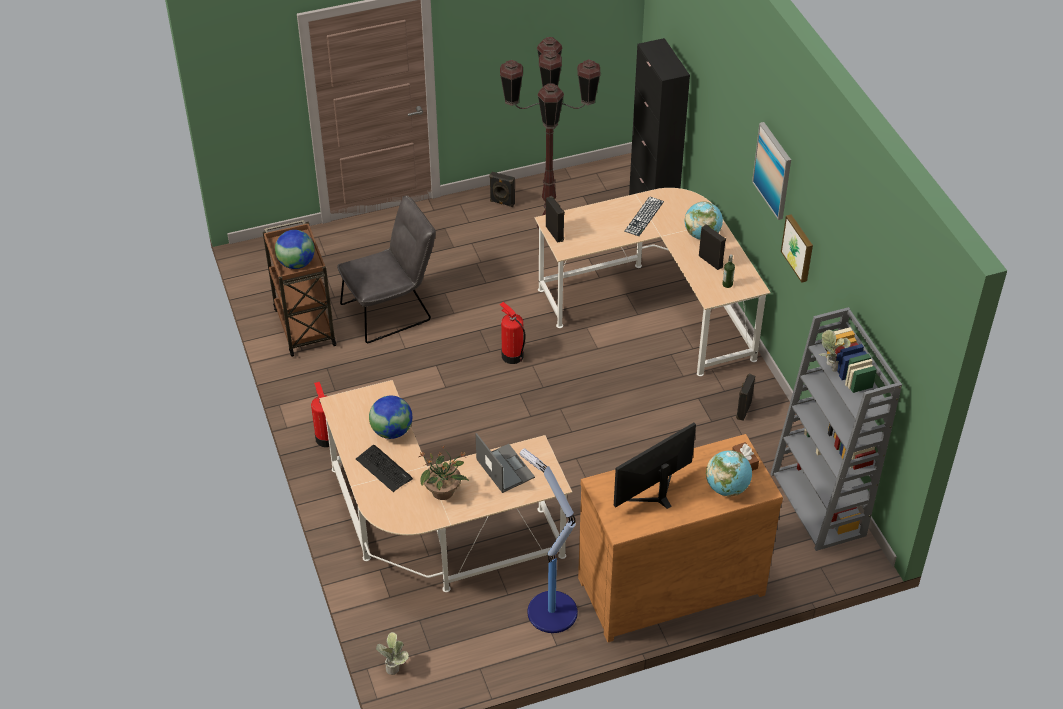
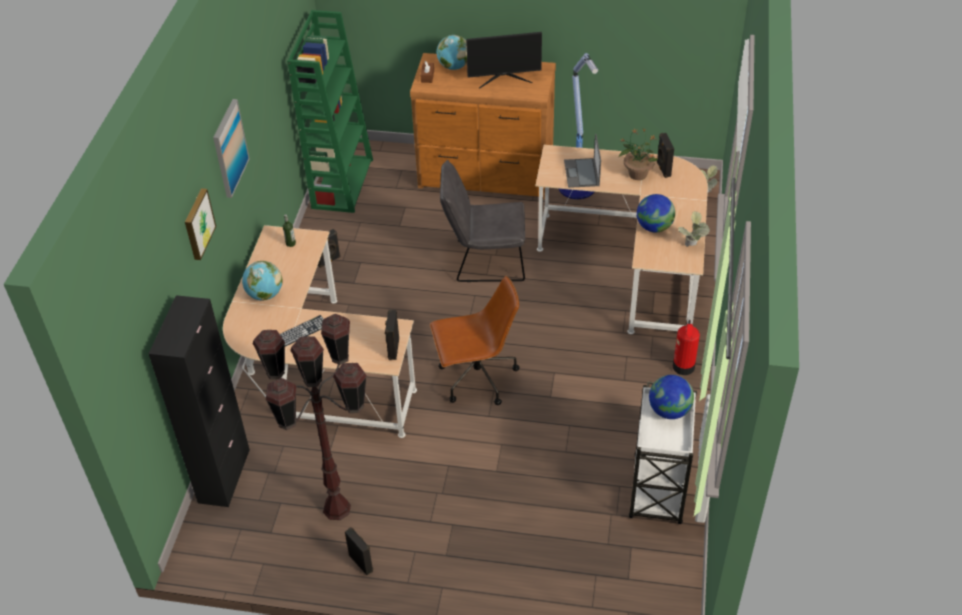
camera: 150 degrees left, 0 degrees up
brown cart [263,220,336,357] -> white cart [629,381,697,524]
grey chair [337,196,436,343] -> grey chair moved to [440,160,525,282]
keyboard [356,445,413,492] -> none
fire extinguisher [500,302,525,364] -> brown office chair [430,276,519,405]
black speaker [699,224,726,270] -> black speaker moved to [657,133,674,178]
grey bookcase [771,307,902,551] -> green bookcase [287,10,373,213]
picture [781,214,813,283] -> picture moved to [185,188,216,260]
potted plant [819,330,851,372] -> potted plant moved to [678,211,710,247]

